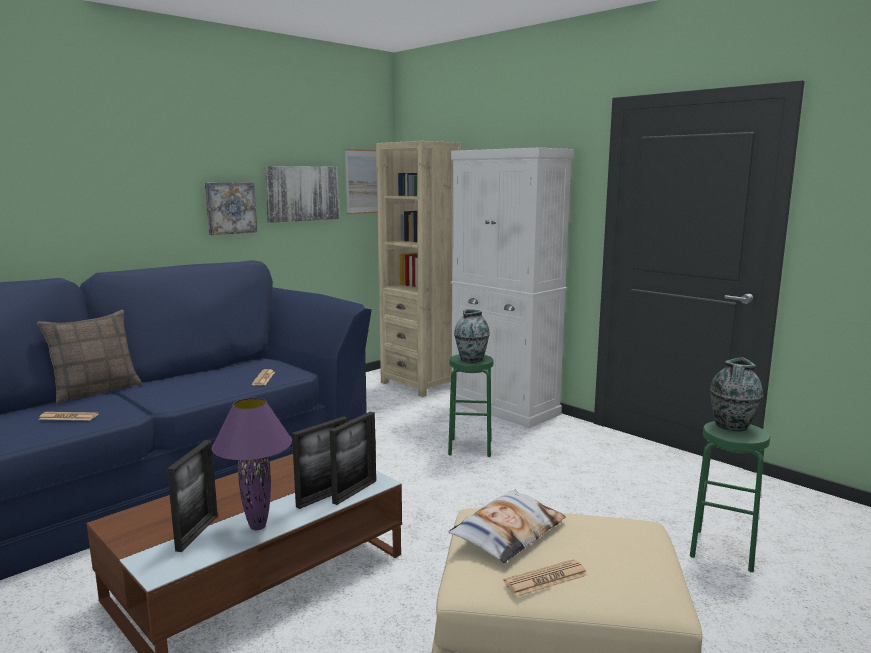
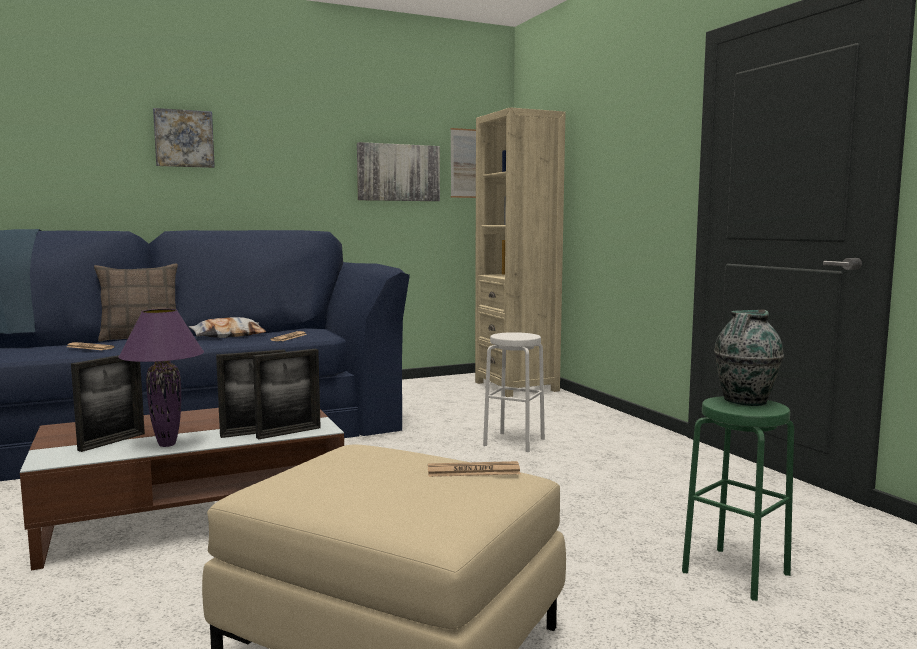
camera: 20 degrees right, 5 degrees down
picture [205,182,257,235] -> picture moved to [153,108,215,168]
green stool [448,354,493,457] -> white stool [483,332,545,452]
pillow [449,490,566,563] -> pillow moved to [189,317,266,338]
white cabinet [451,148,574,428] -> none
vase [454,309,490,363] -> none
newspaper [503,559,587,597] -> newspaper moved to [428,461,521,477]

